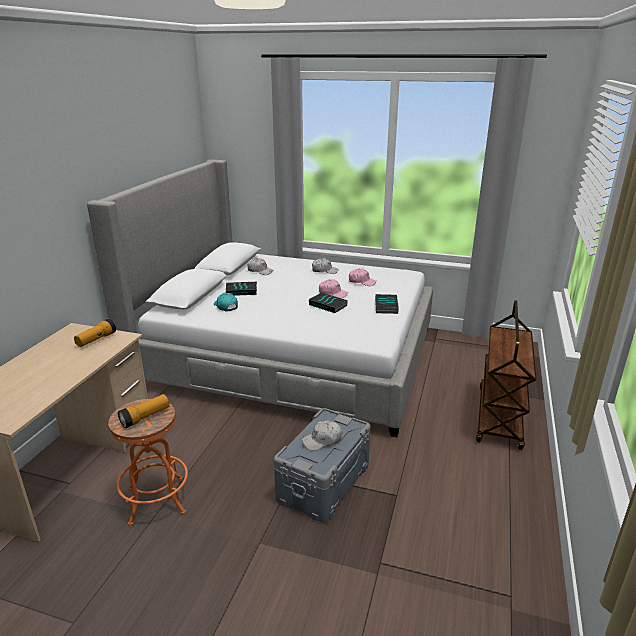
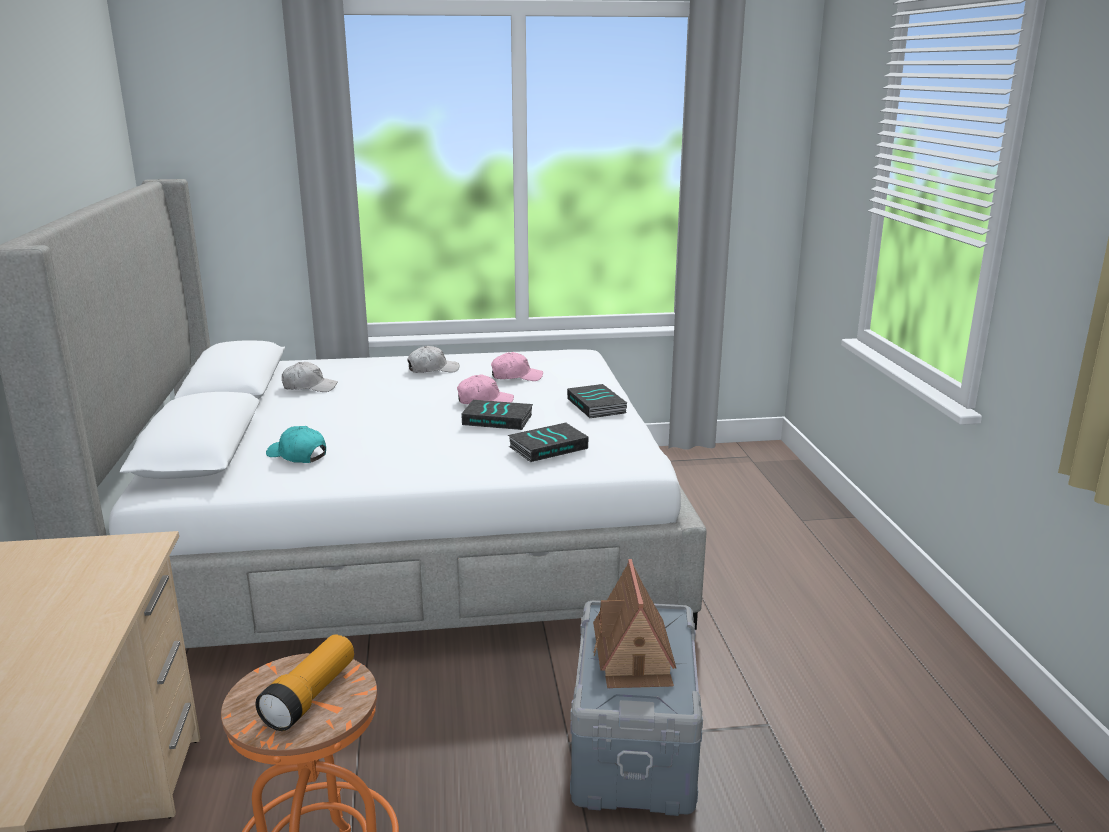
camera: 25 degrees left, 5 degrees down
flashlight [74,319,116,347] -> none
book [226,282,257,296] -> book moved to [508,423,589,462]
white cap [302,420,342,451] -> toy house [593,559,676,688]
brown cart [476,300,537,450] -> none

